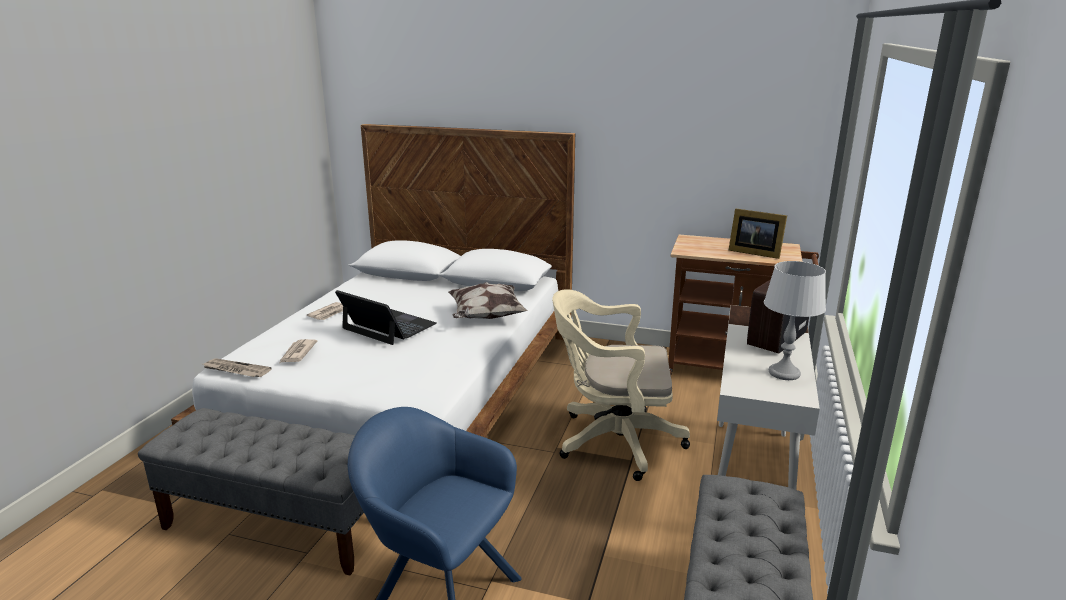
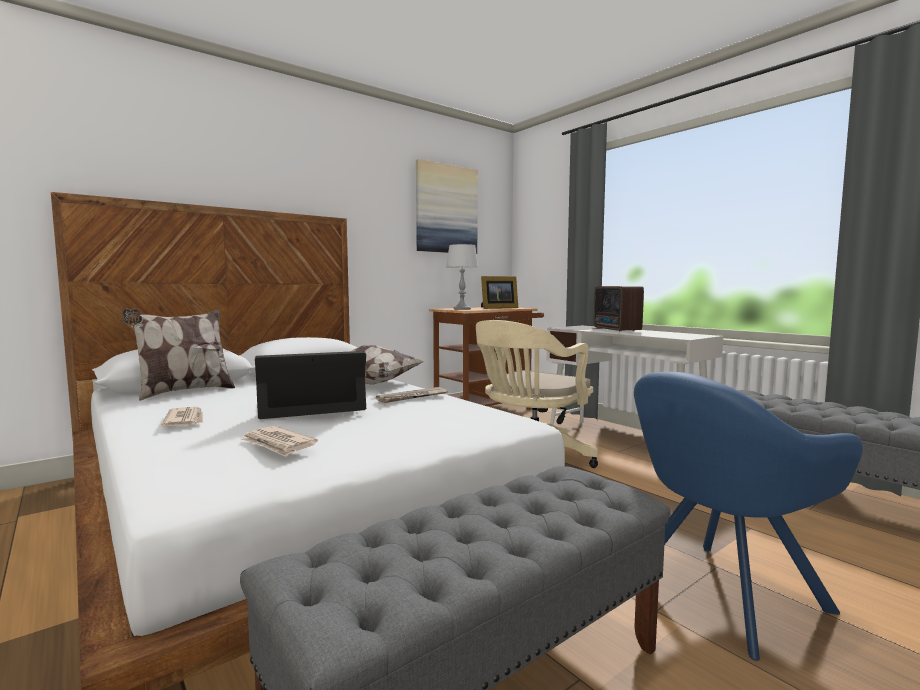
camera: 55 degrees left, 15 degrees down
newspaper [203,358,272,377] -> newspaper moved to [375,387,448,403]
grey table lamp [764,261,826,380] -> grey table lamp moved to [446,244,478,310]
none -> pillow [122,309,235,401]
none -> picture [416,159,478,254]

